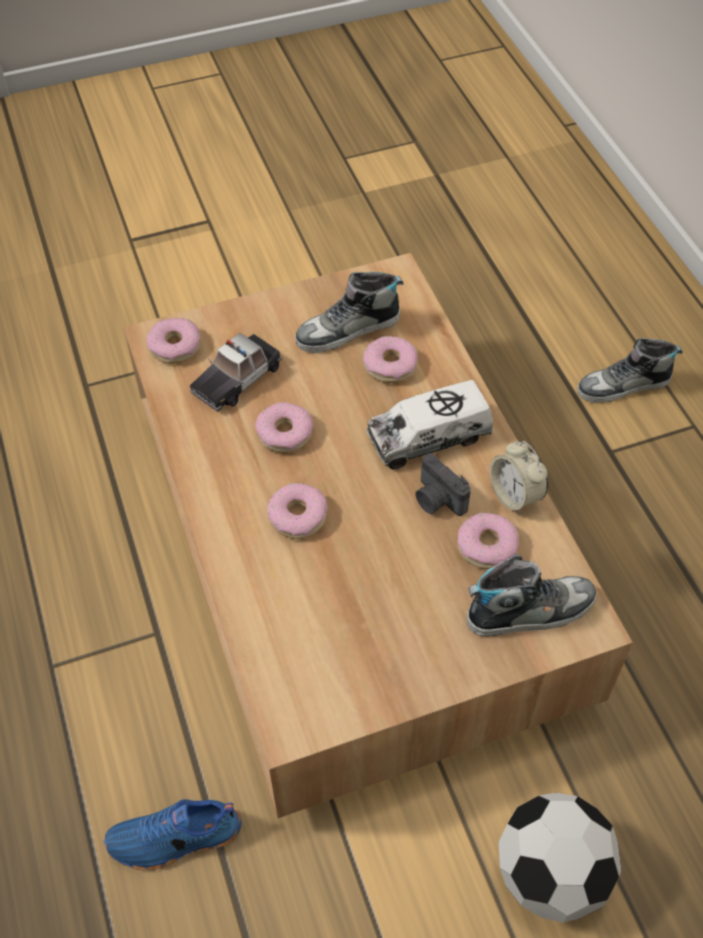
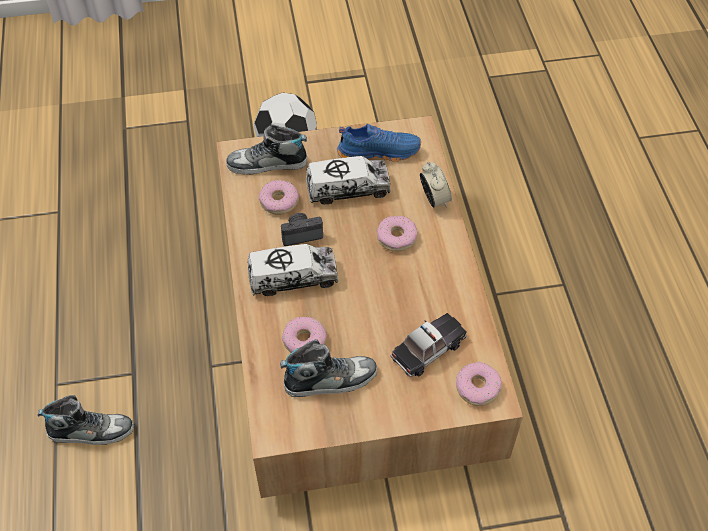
camera: 170 degrees left, 0 degrees up
blue shoe [104,799,242,870] -> blue shoe moved to [337,124,421,162]
donut [255,402,313,453] -> none
camera [415,453,471,516] -> camera turned 75 degrees counterclockwise [281,213,323,246]
alarm clock [490,440,548,514] -> alarm clock moved to [420,162,452,208]
none -> toy truck [306,156,391,205]

